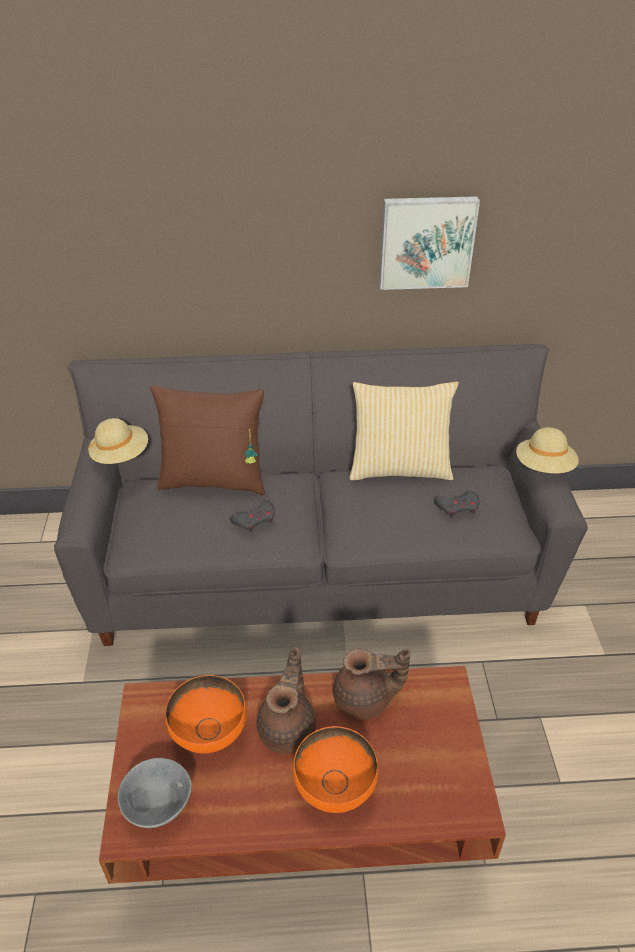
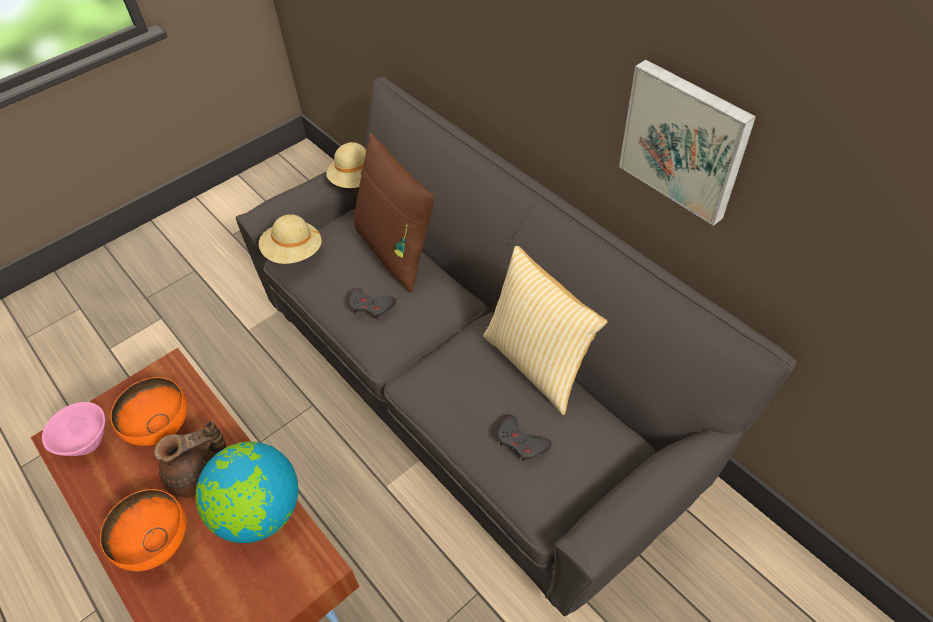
camera: 55 degrees right, 10 degrees up
grey bowl [118,758,192,828] -> pink bowl [42,402,105,456]
brown teapot [333,649,410,719] -> globe [195,442,298,543]
beige hat [516,427,579,473] -> beige hat moved to [259,214,323,264]

